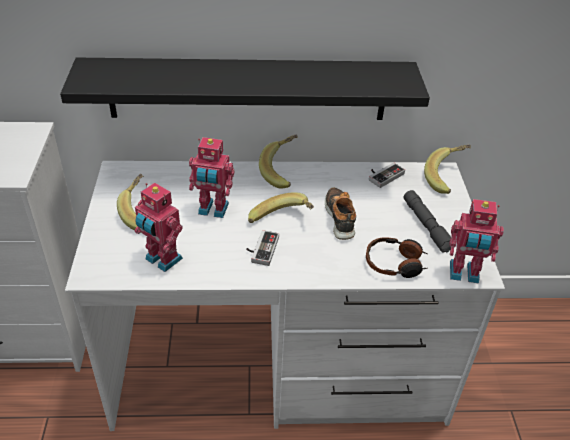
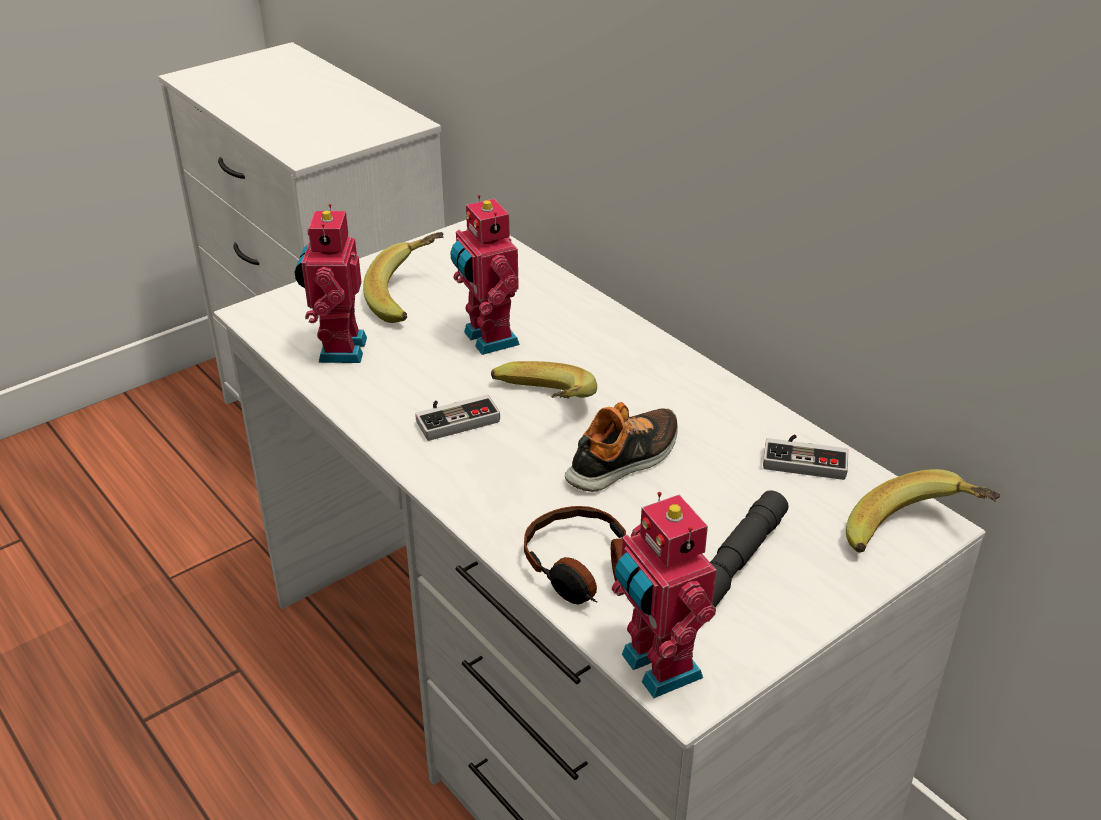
camera: 55 degrees right, 5 degrees down
black shelf [60,58,430,120] -> none
banana [259,135,298,189] -> none

